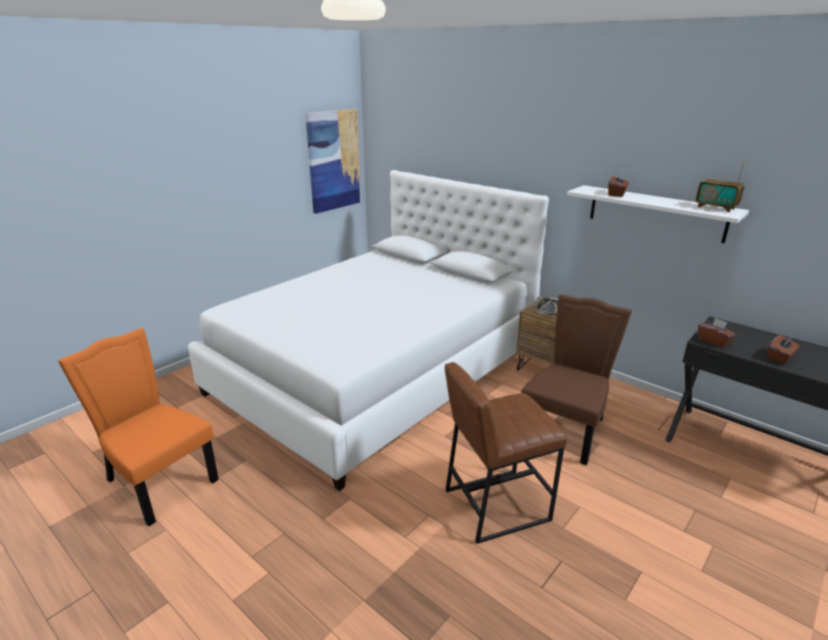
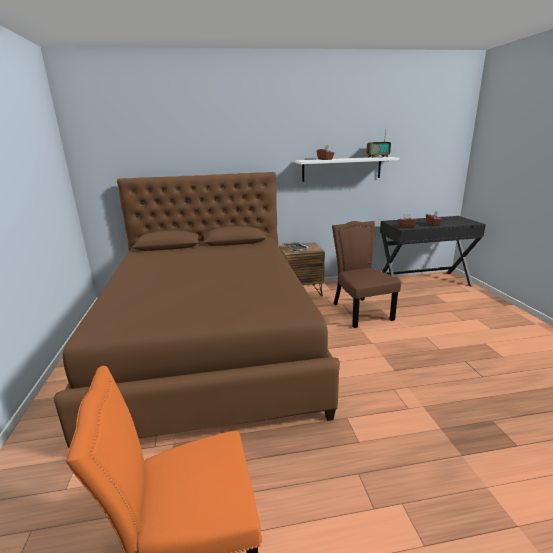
camera: 50 degrees left, 5 degrees down
white bed [188,170,549,491] -> brown bed [54,172,340,448]
picture [305,109,361,214] -> none
brown chair [445,362,567,544] -> none

